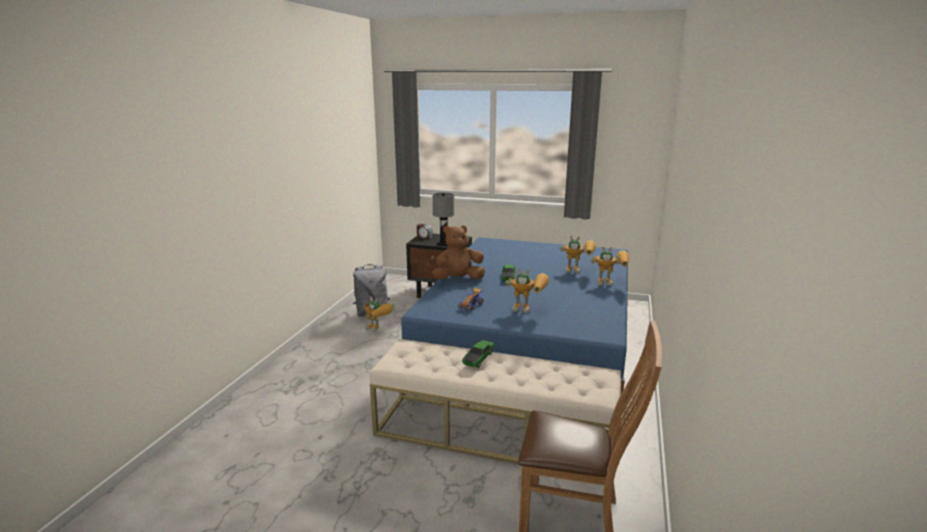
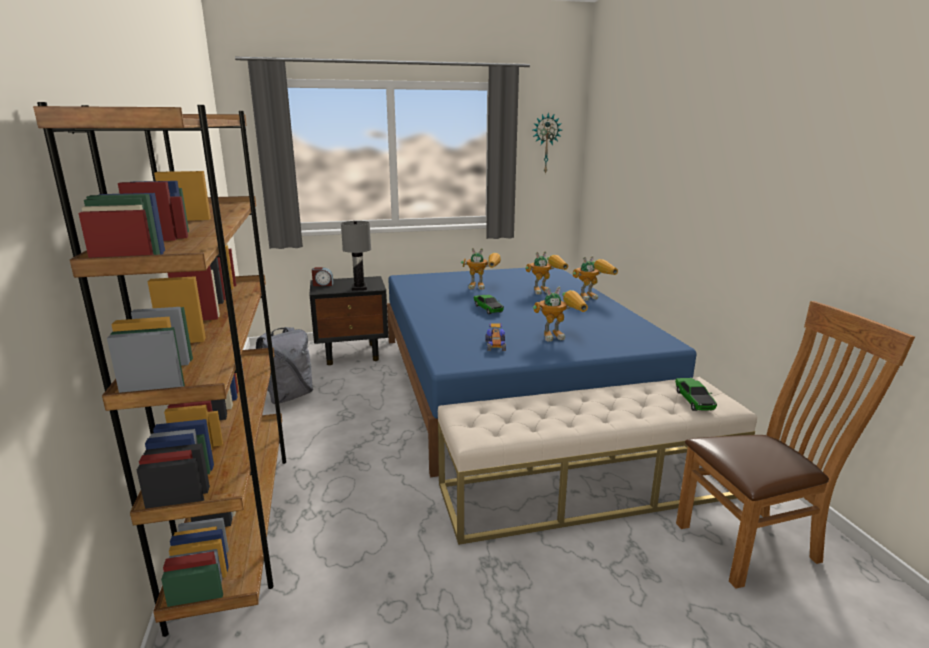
camera: 30 degrees left, 0 degrees up
toy robot [363,297,395,332] -> toy robot moved to [461,248,501,290]
brown plush toy [432,225,485,279] -> none
toy car [462,340,494,368] -> toy car moved to [675,378,717,411]
none -> brown bookcase [33,102,286,637]
none -> wall clock [533,112,562,174]

